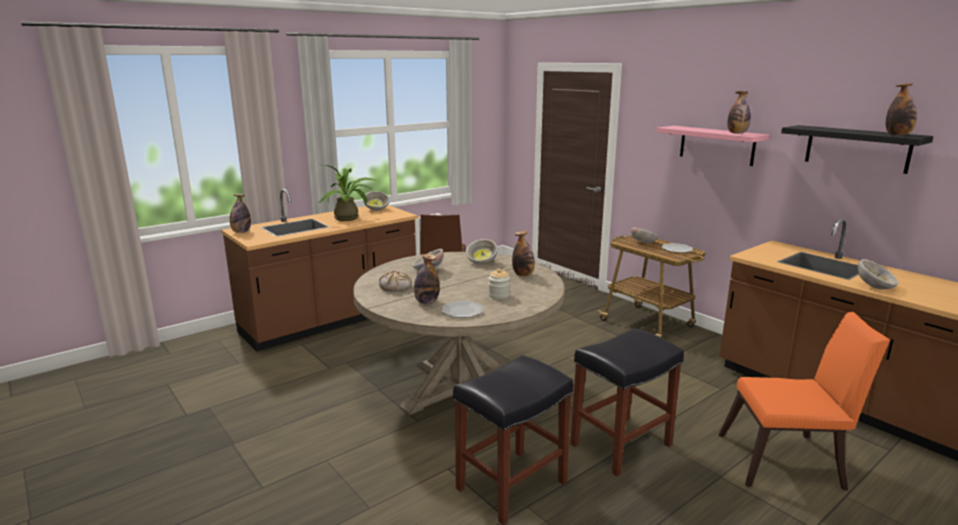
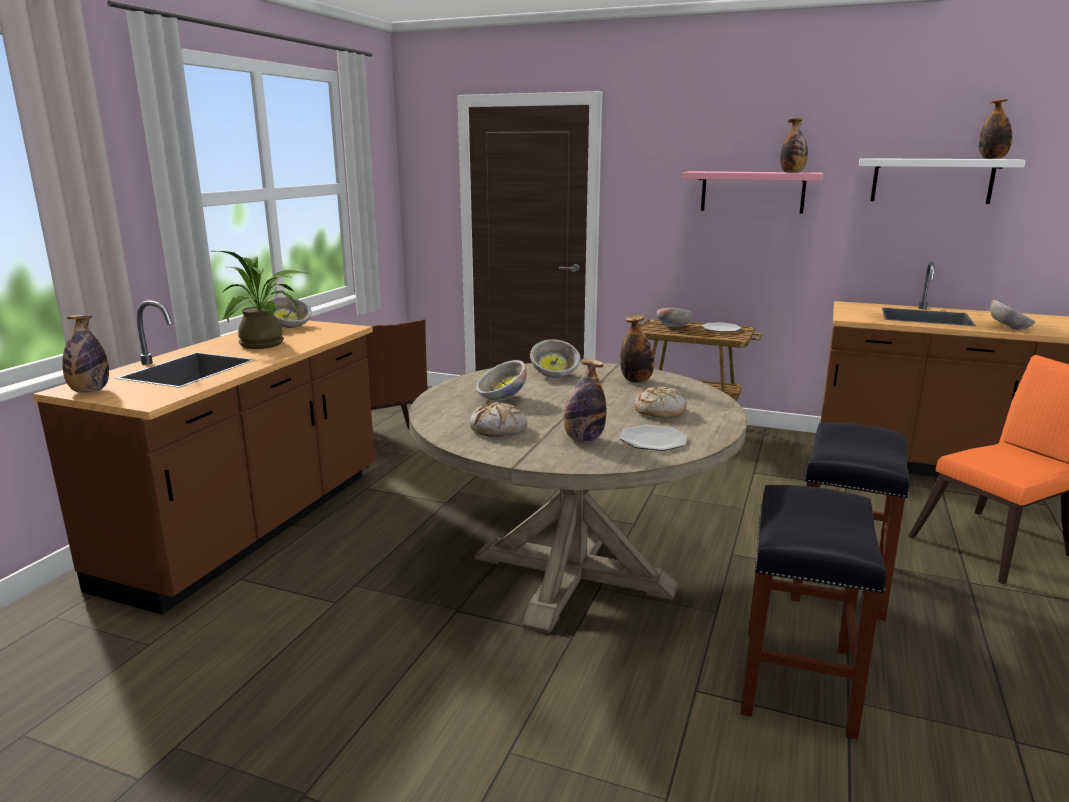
camera: 30 degrees left, 0 degrees up
jar [489,269,510,299] -> bread [634,387,687,418]
black shelf [781,125,933,174] -> white shelf [859,158,1026,204]

